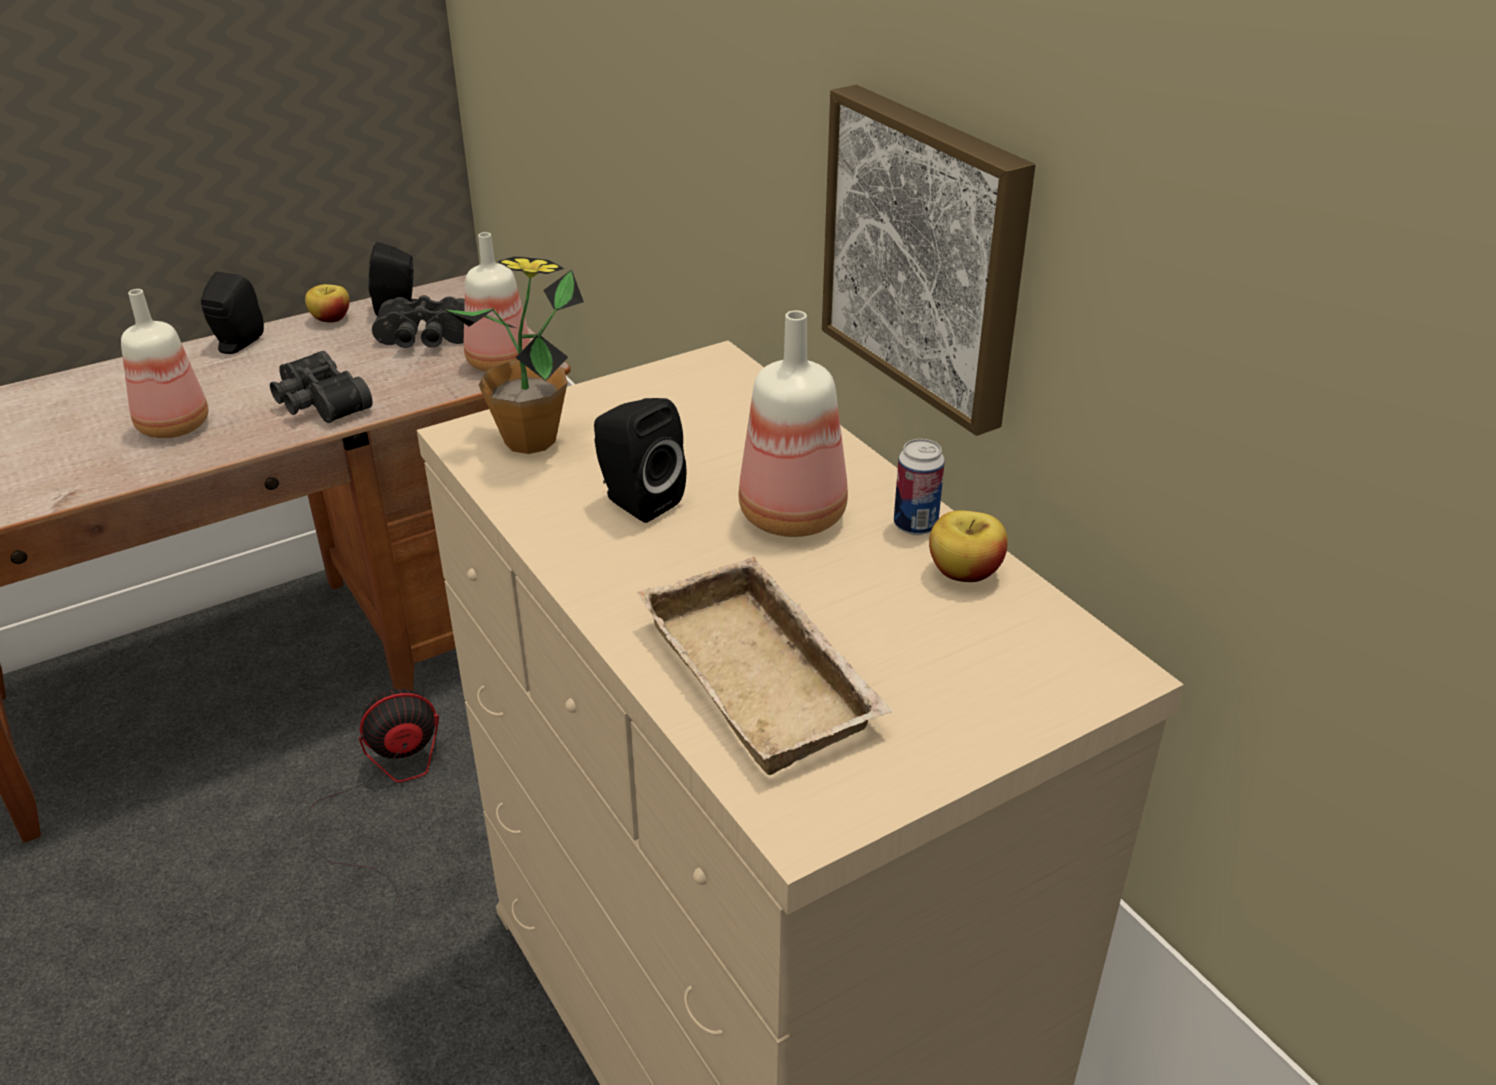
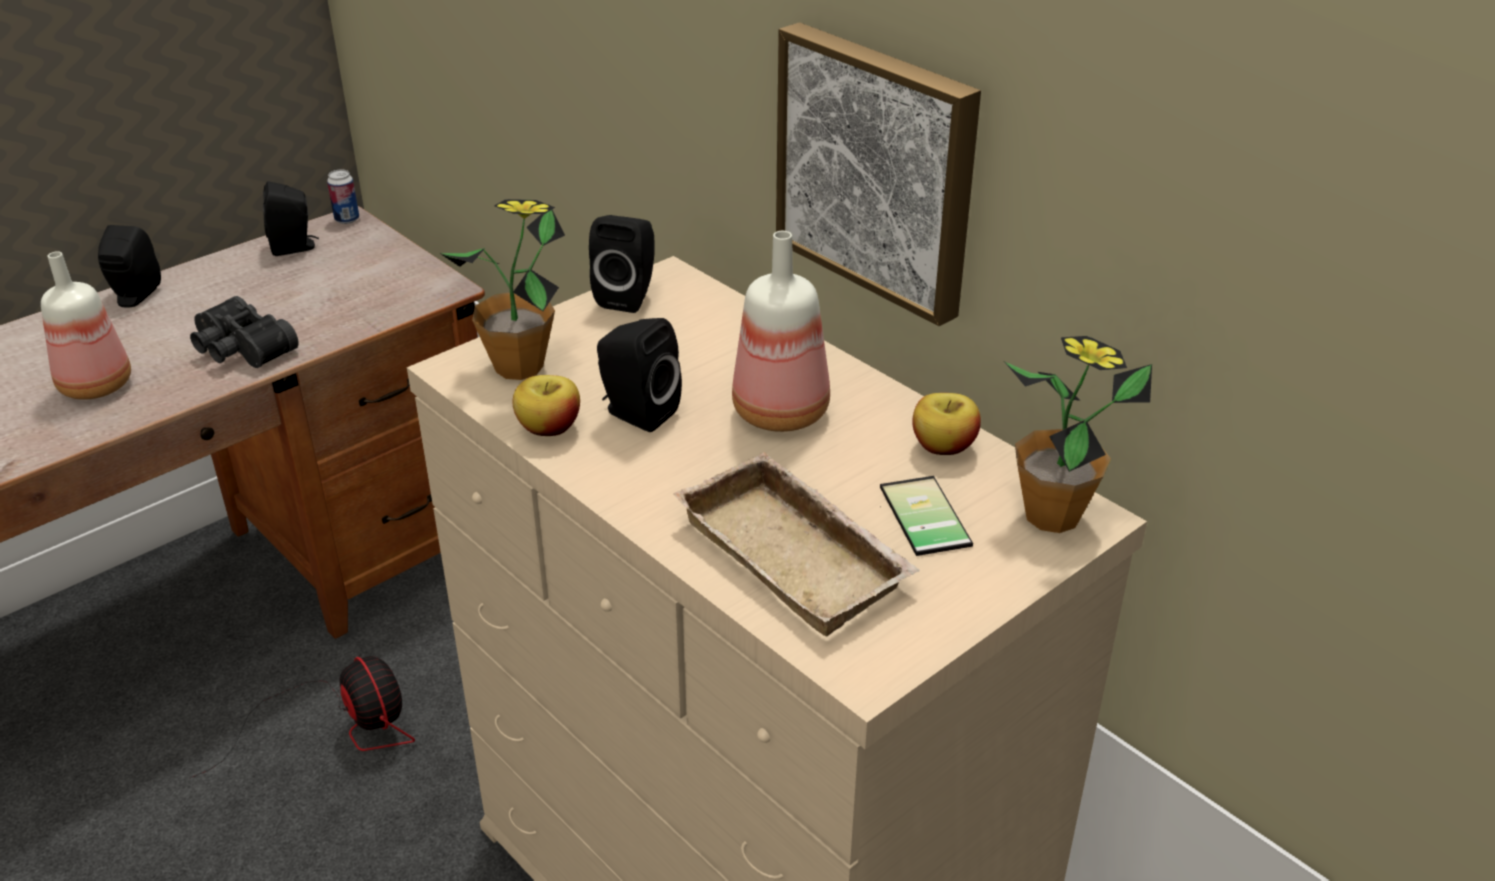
camera: 10 degrees left, 0 degrees up
apple [305,284,350,323] -> apple moved to [513,375,580,436]
fan [307,689,439,902] -> fan turned 90 degrees clockwise [189,656,415,779]
black binoculars [372,295,465,348] -> none
bottle [464,232,531,372] -> none
can [894,439,945,535] -> can moved to [327,169,359,224]
none -> black speaker [589,215,655,313]
none -> phone [880,476,973,556]
none -> potted plant [1005,336,1152,533]

